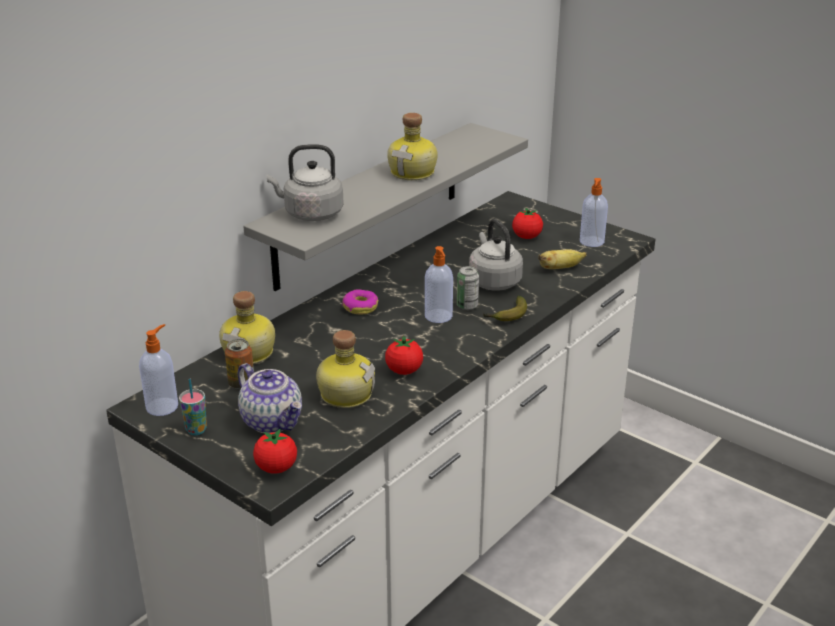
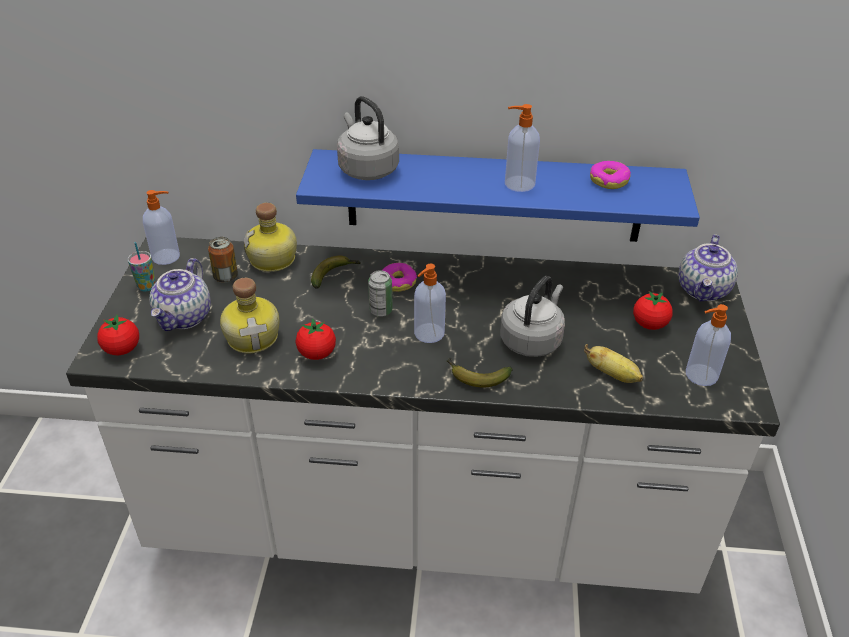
camera: 55 degrees right, 10 degrees up
grey shelf [243,123,528,291] -> blue shelf [296,149,700,242]
bottle [387,113,437,180] -> soap dispenser [505,104,540,192]
can [457,266,479,310] -> can moved to [368,270,393,317]
none -> banana [311,256,361,289]
none -> donut [590,161,631,189]
none -> teapot [678,234,738,301]

